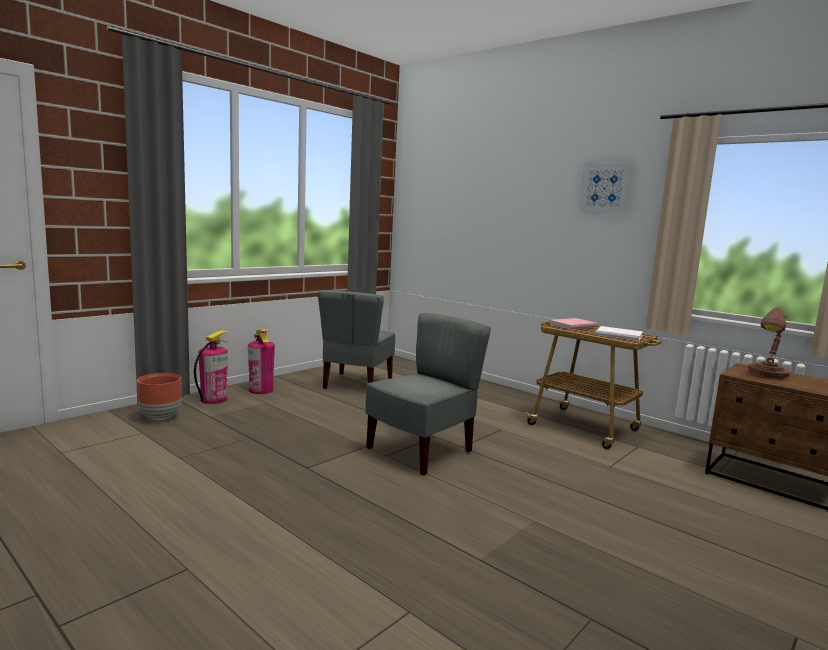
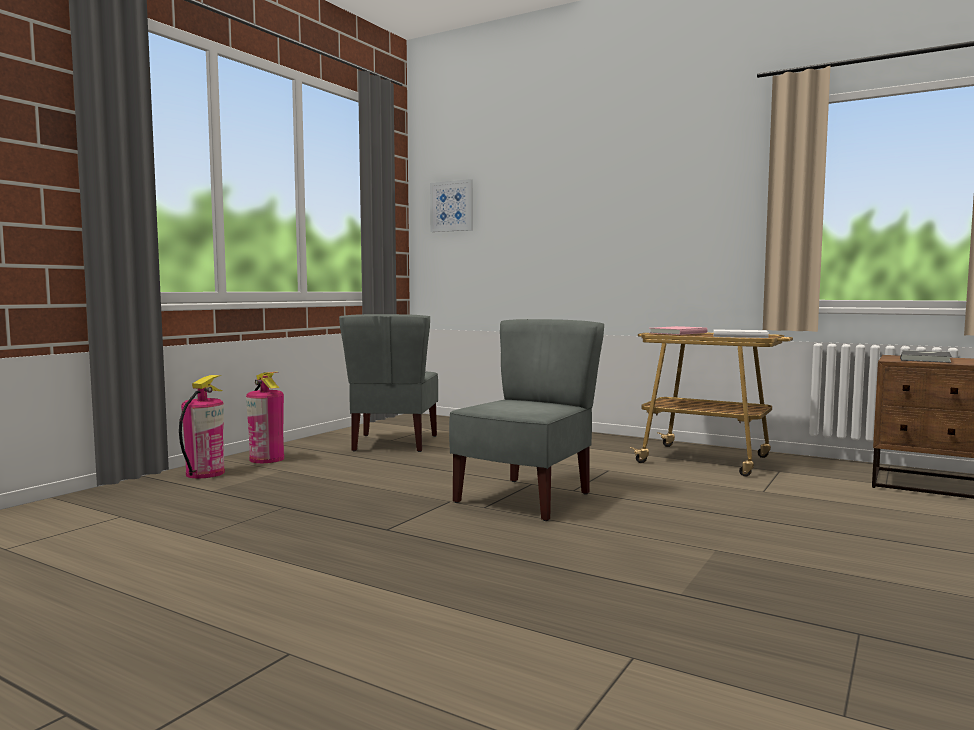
camera: 10 degrees left, 5 degrees down
brown planter [137,373,182,420] -> none
picture [579,162,633,214] -> picture moved to [430,179,473,232]
brown table lamp [747,307,790,380] -> grey book [900,350,952,363]

